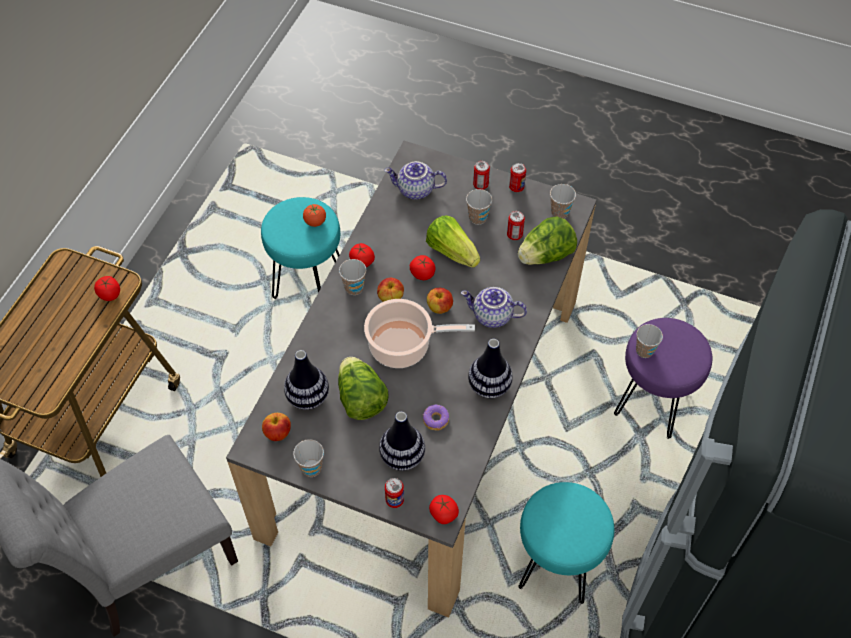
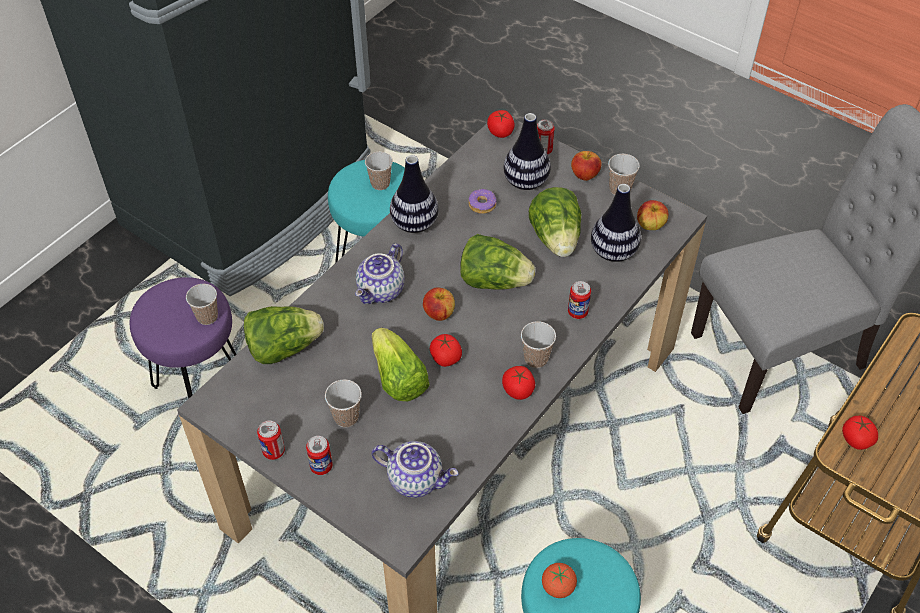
camera: 165 degrees left, 5 degrees down
cooking pot [364,299,475,368] -> lettuce [460,234,535,290]
apple [377,278,404,302] -> apple moved to [571,151,602,181]
teapot [461,287,527,328] -> teapot turned 90 degrees clockwise [355,243,405,304]
can [507,211,525,240] -> can moved to [568,281,591,319]
cup [550,184,576,219] -> cup moved to [365,151,393,190]

